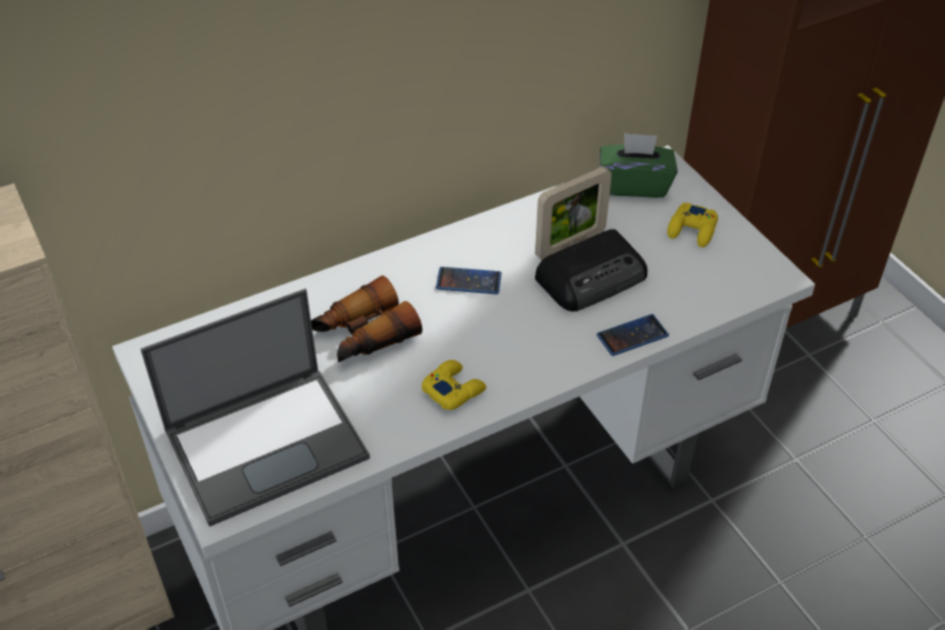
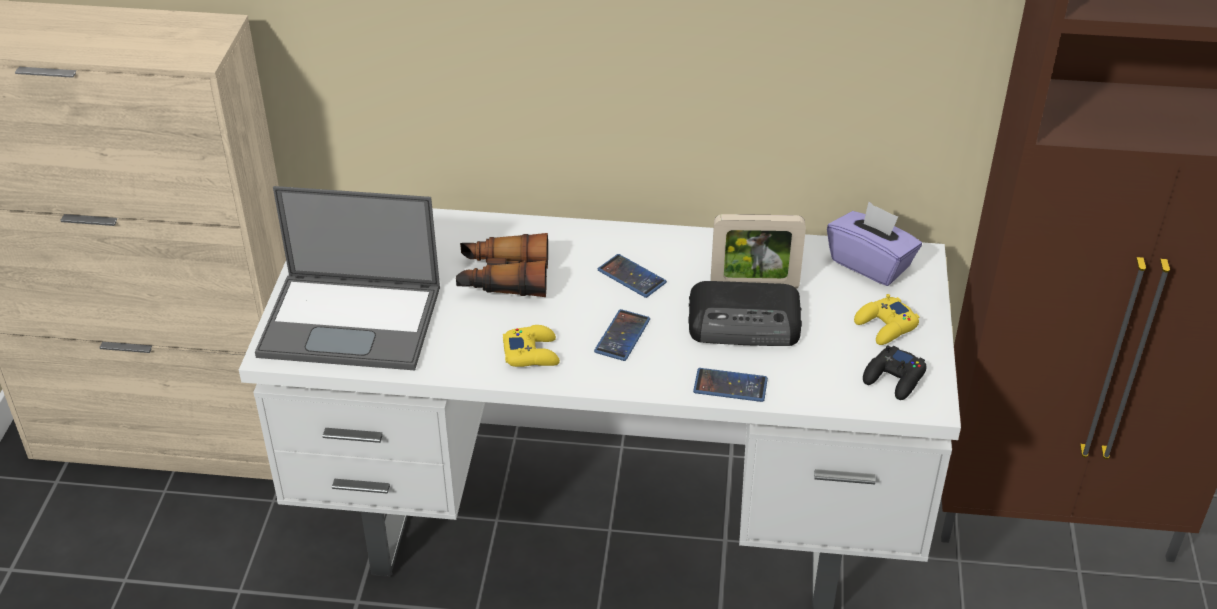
camera: 35 degrees right, 5 degrees down
green tissue box [600,133,677,198] -> purple tissue box [827,202,922,286]
none -> phone [594,309,650,361]
none -> black game controller [863,345,927,400]

